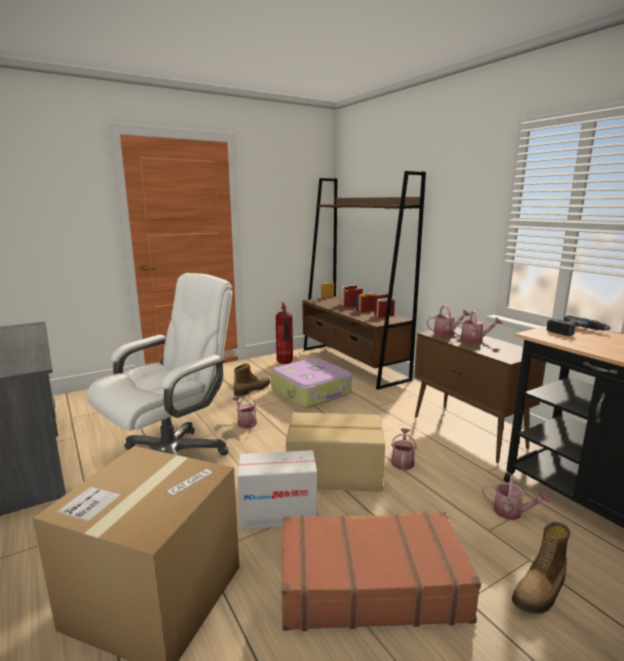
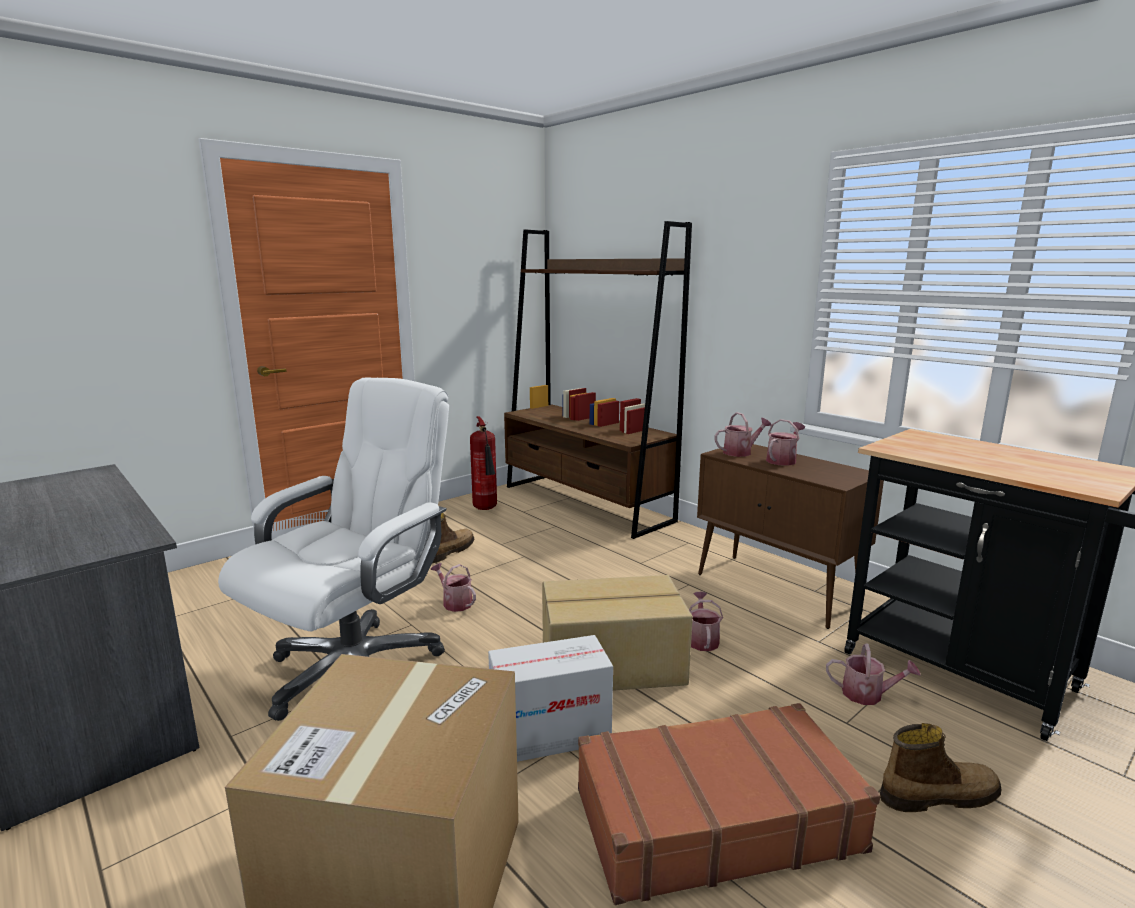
camera: 10 degrees left, 0 degrees up
suitcase [271,358,352,408] -> none
watering can [452,310,503,343] -> watering can turned 45 degrees counterclockwise [766,419,805,466]
boot [512,522,570,614] -> boot turned 135 degrees counterclockwise [880,723,1001,812]
power drill [546,315,611,336] -> none

